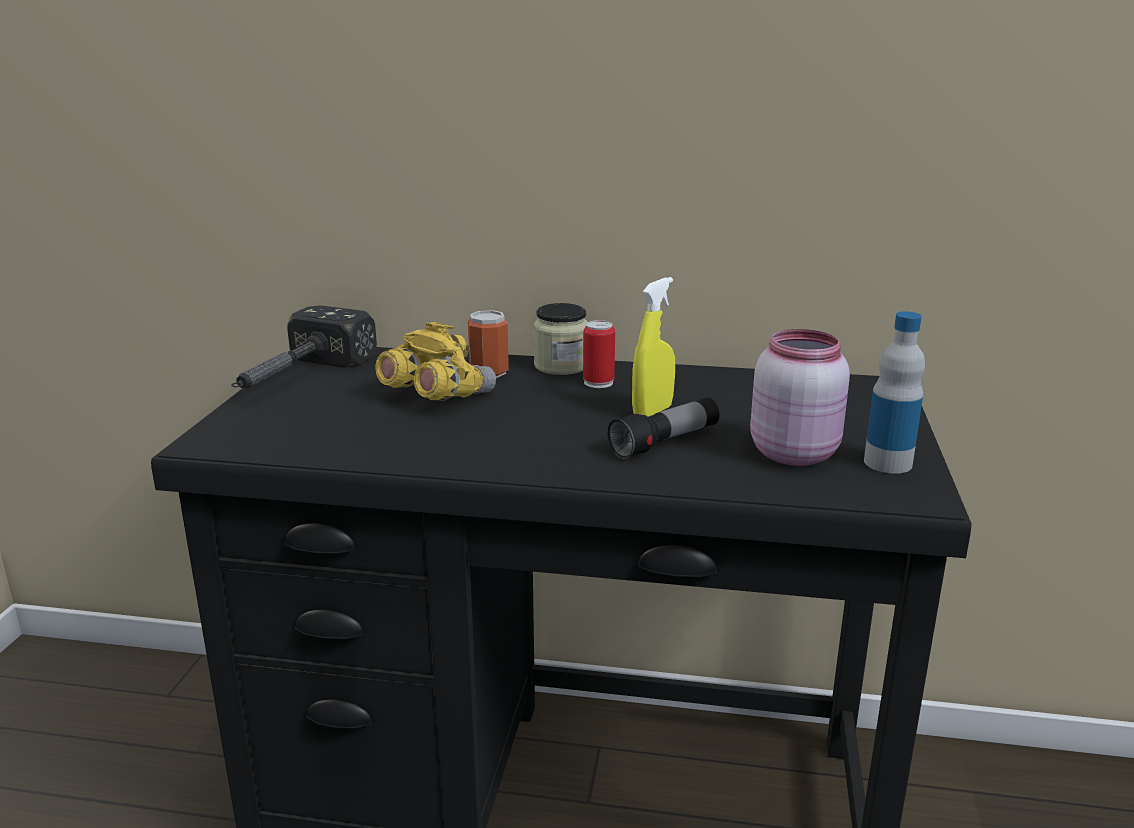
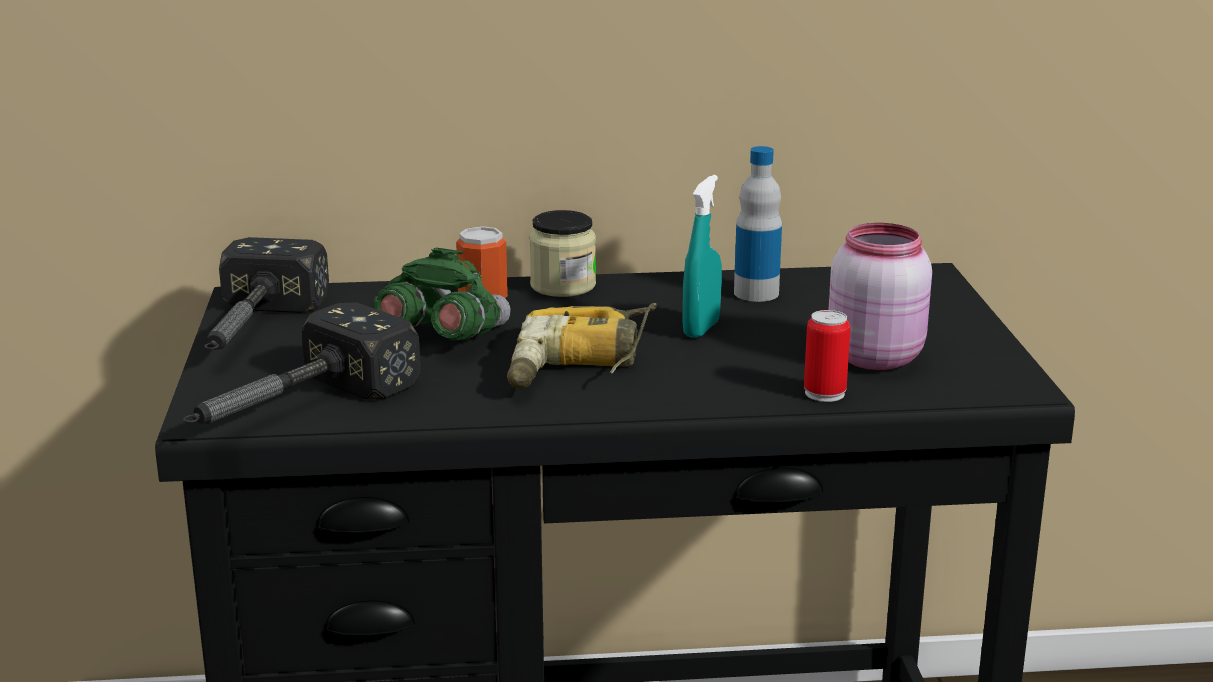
camera: 15 degrees left, 0 degrees up
yellow binoculars [375,322,496,400] -> green binoculars [373,247,511,341]
can [583,320,615,388] -> can moved to [804,310,851,402]
flashlight [607,397,720,459] -> none
yellow spray bottle [632,277,675,417] -> turquoise spray bottle [682,175,722,338]
bottle [864,311,925,474] -> bottle moved to [734,146,782,302]
none -> hammer [183,302,421,424]
none -> power drill [507,303,657,389]

